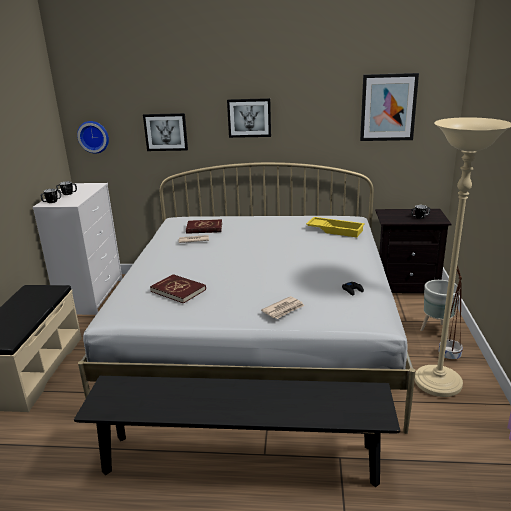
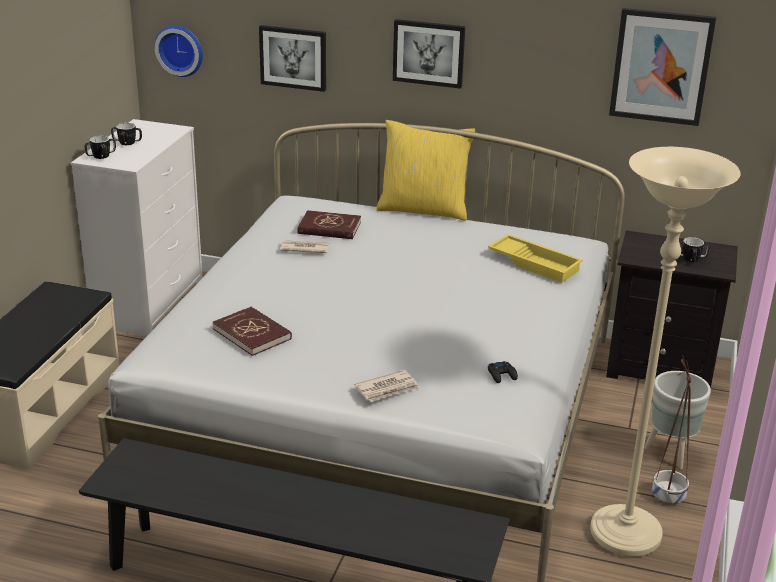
camera: 10 degrees right, 5 degrees up
none -> yellow pillow [376,120,475,221]

